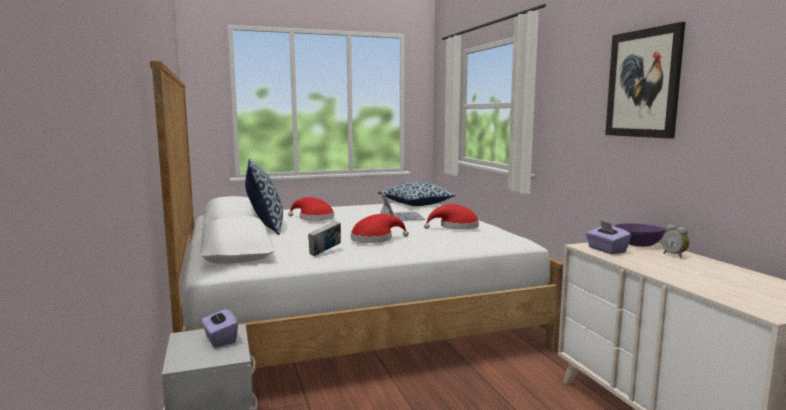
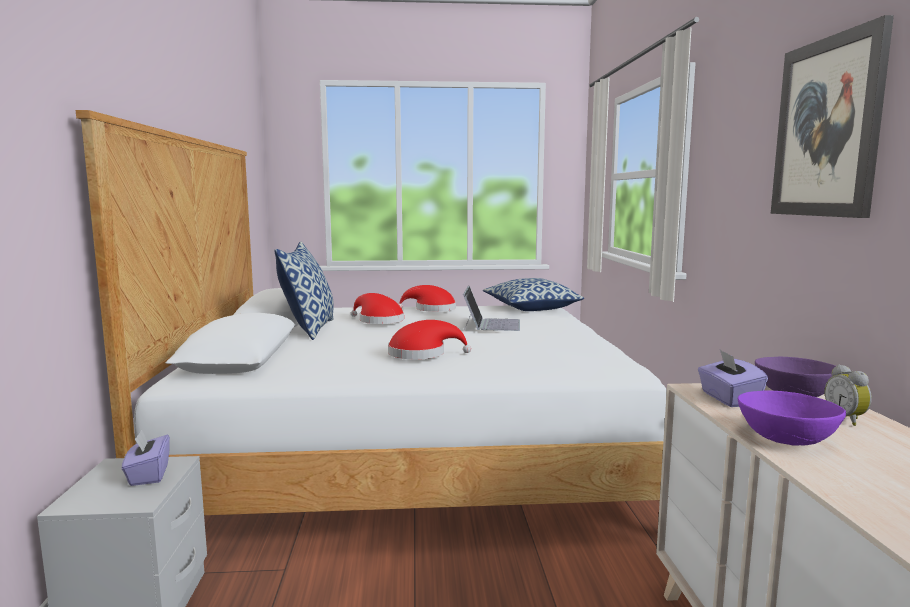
camera: 15 degrees right, 0 degrees up
book [308,221,341,256] -> none
red hat [424,204,479,230] -> red hat moved to [399,285,456,312]
none -> purple bowl [738,390,846,445]

